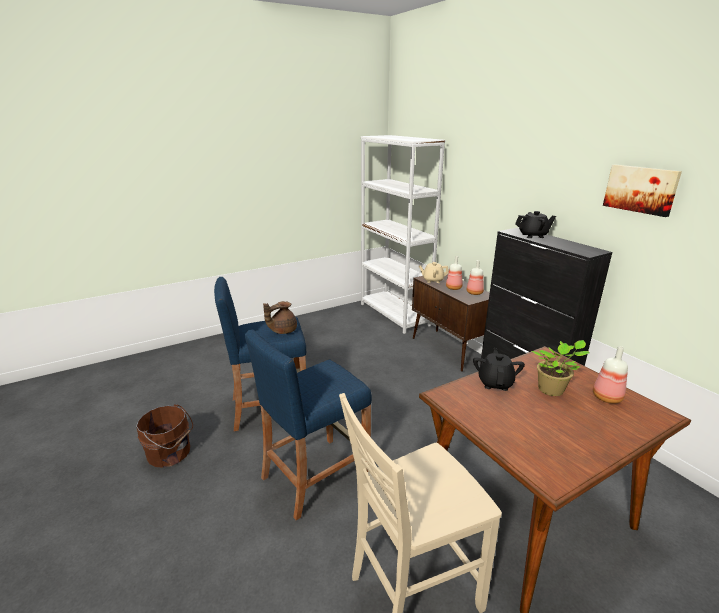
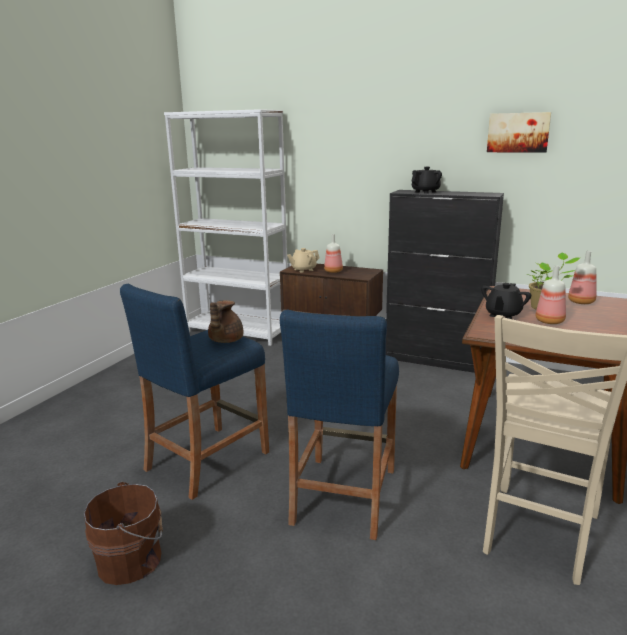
camera: 35 degrees left, 5 degrees down
bottle [467,260,484,295] -> bottle moved to [536,265,566,324]
black teapot [473,348,525,391] -> black teapot turned 120 degrees counterclockwise [481,283,531,319]

